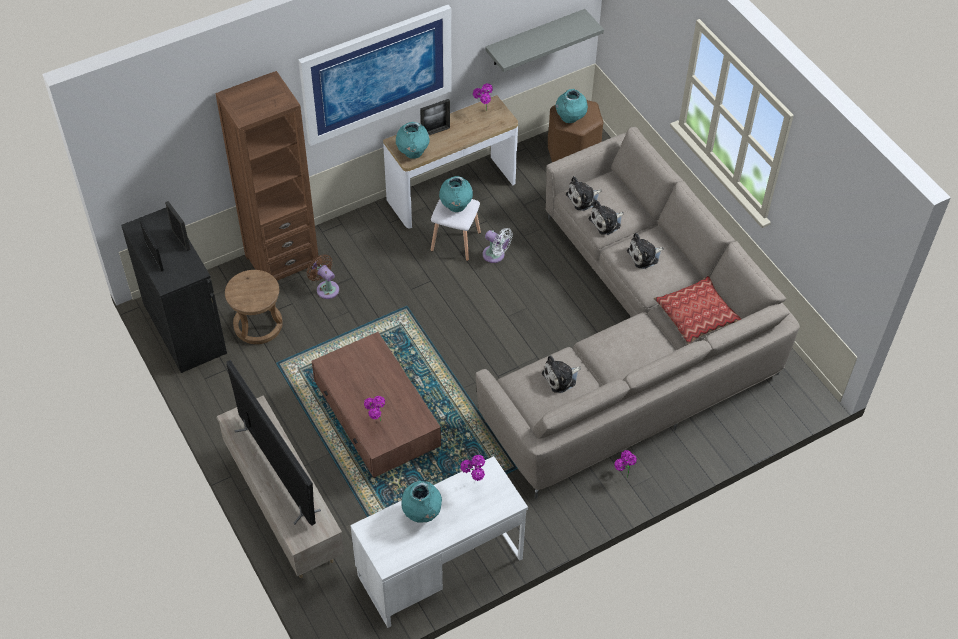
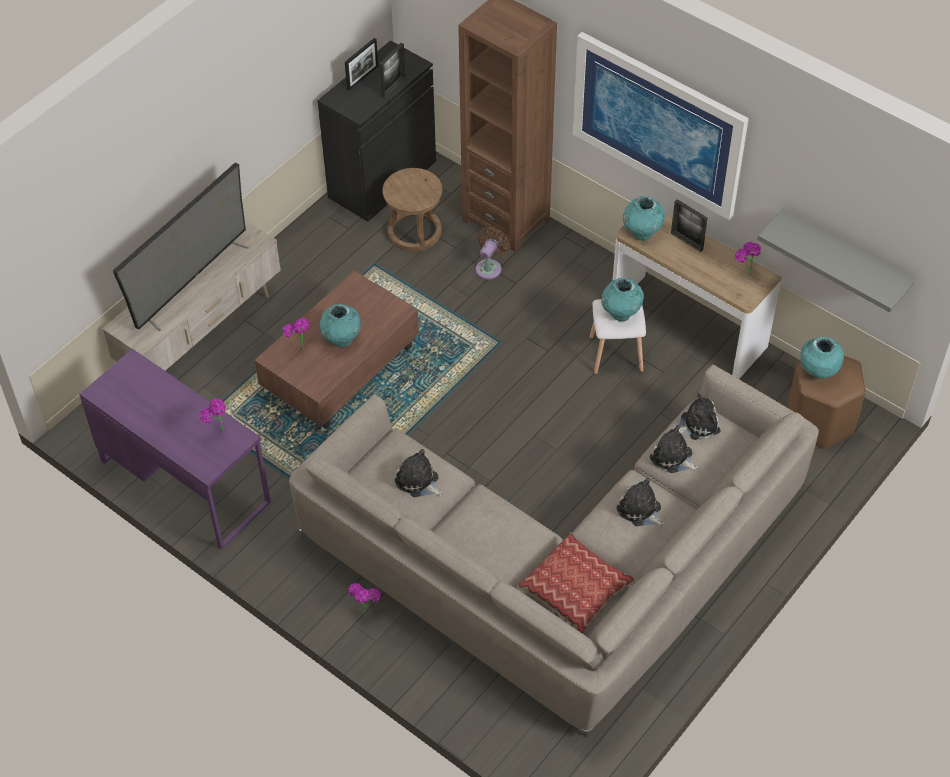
camera: 70 degrees right, 0 degrees up
white desk [350,456,528,628] -> purple desk [79,349,271,550]
turquoise vase [401,481,442,523] -> turquoise vase moved to [319,304,361,347]
white fan [482,228,513,263] -> none
plush toy [566,176,601,211] -> plush toy turned 120 degrees clockwise [679,393,721,440]

